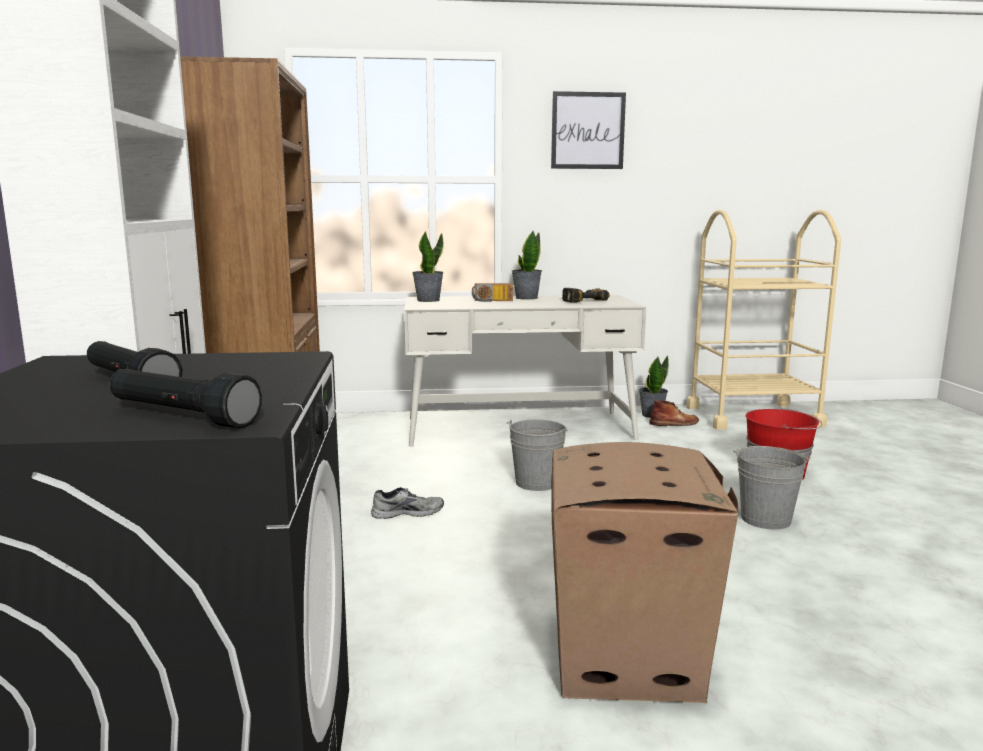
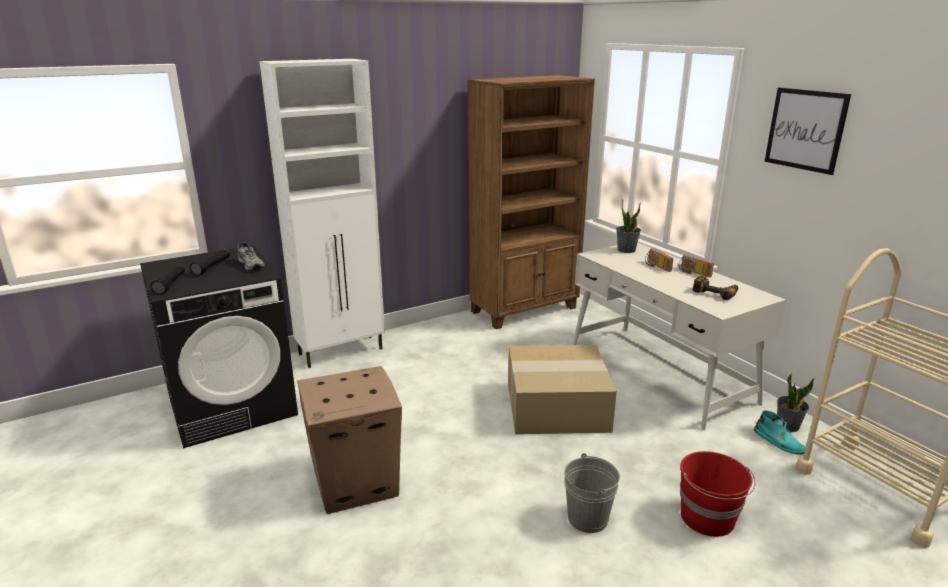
camera: 65 degrees right, 10 degrees up
grey shoe [371,487,444,519] -> grey shoe moved to [238,242,265,271]
grey bucket [507,419,568,491] -> cardboard box [508,345,617,434]
potted plant [512,231,542,300] -> radio [679,254,714,278]
brown boot [649,400,699,426] -> turquoise boot [754,410,806,454]

